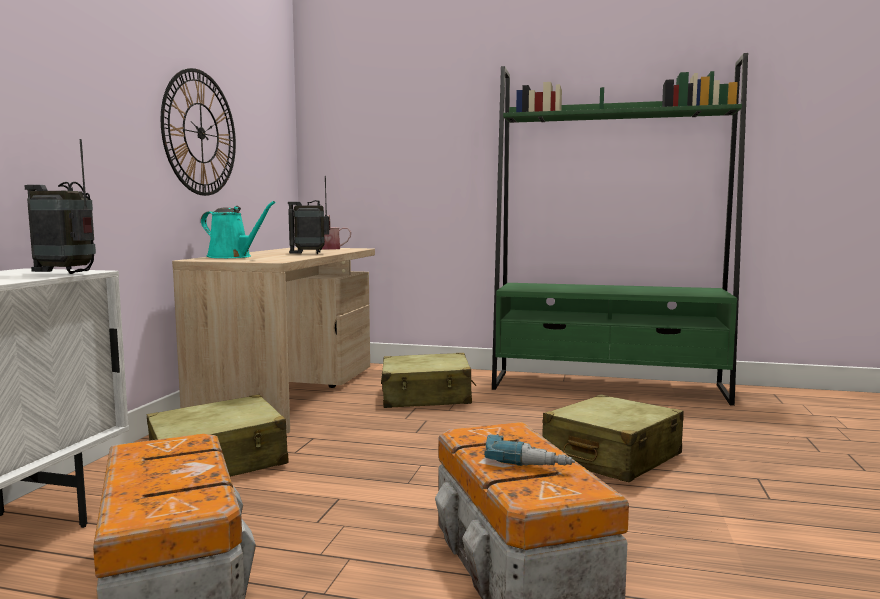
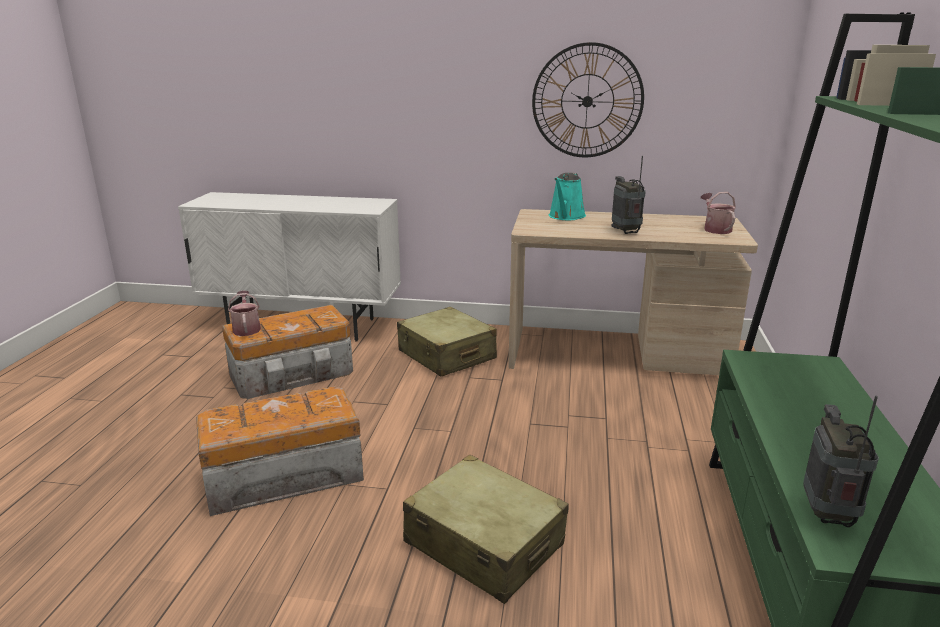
camera: 85 degrees right, 15 degrees up
radio [24,139,96,274] -> radio moved to [804,396,879,527]
beige suitcase [381,353,476,408] -> none
power drill [484,434,575,466] -> none
none -> watering can [228,291,261,336]

